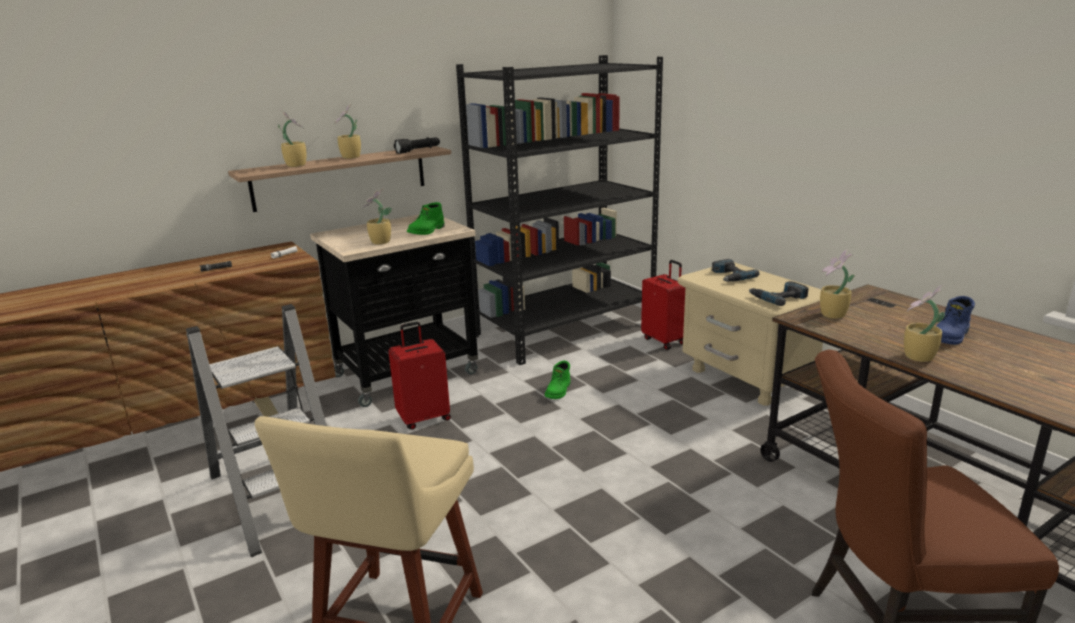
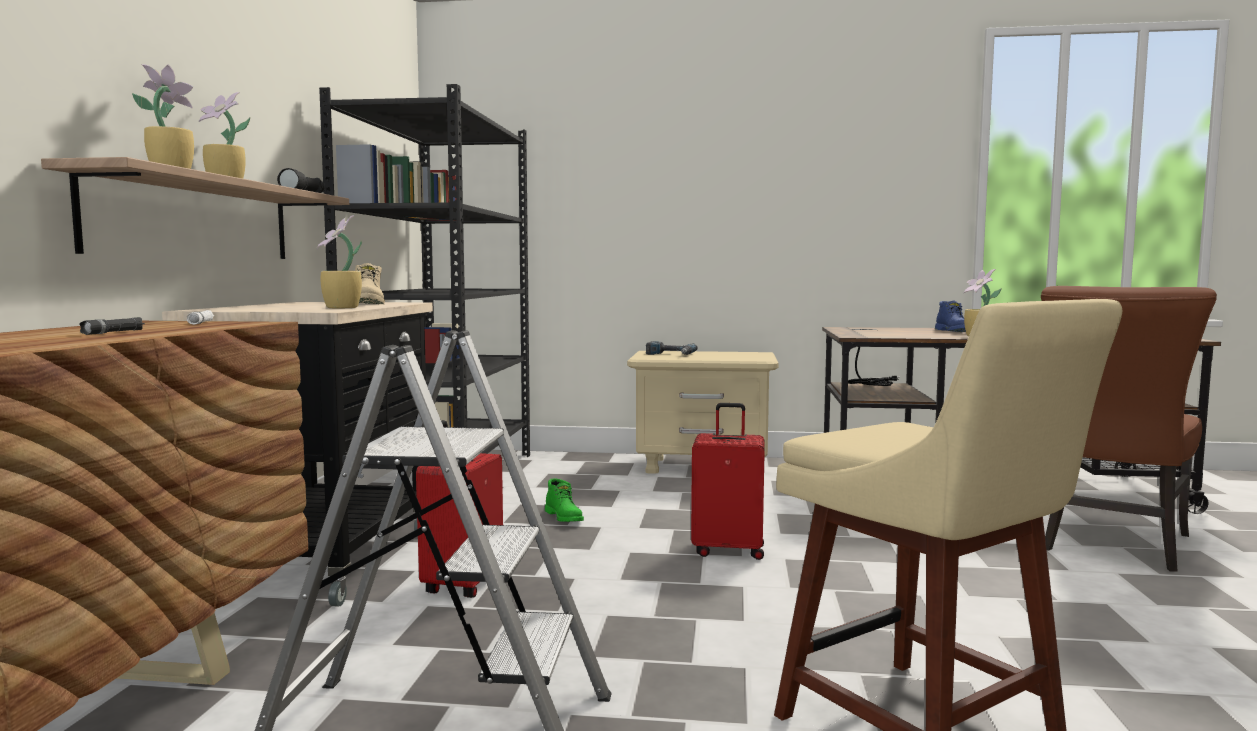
camera: 50 degrees left, 15 degrees down
green boot [407,202,445,235] -> beige boot [355,263,385,304]
red suitcase [641,260,685,350] -> red suitcase moved to [691,403,765,560]
power drill [749,281,808,306] -> none
potted plant [820,249,855,319] -> none

